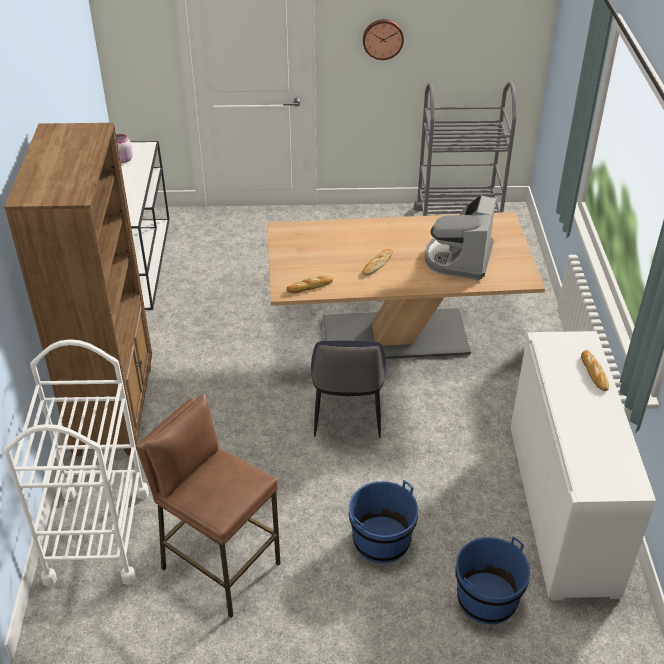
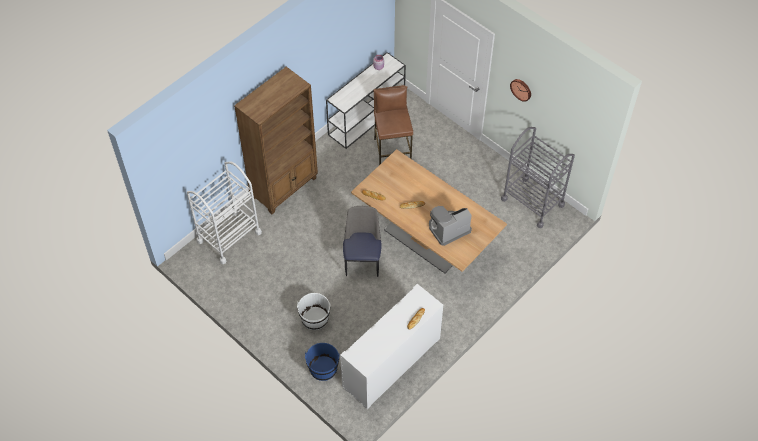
camera: 45 degrees right, 15 degrees up
brown stool [136,393,281,618] -> brown stool moved to [374,85,413,165]
chair [311,341,386,438] -> chair turned 135 degrees clockwise [343,206,382,277]
blue bucket [349,480,418,563] -> white bucket [297,293,330,330]

